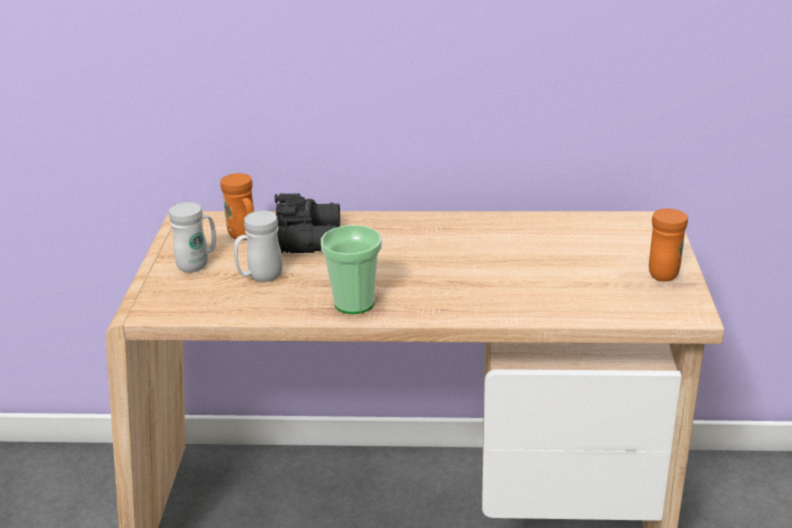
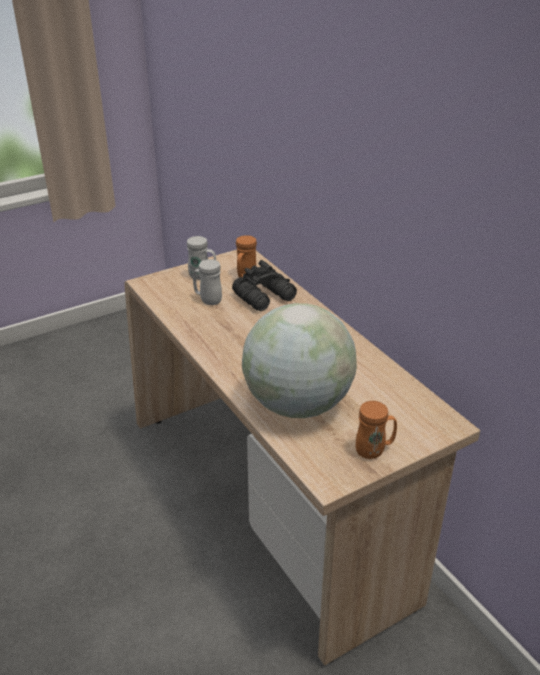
camera: 55 degrees right, 5 degrees up
cup [321,225,382,314] -> none
none -> globe [242,303,357,418]

